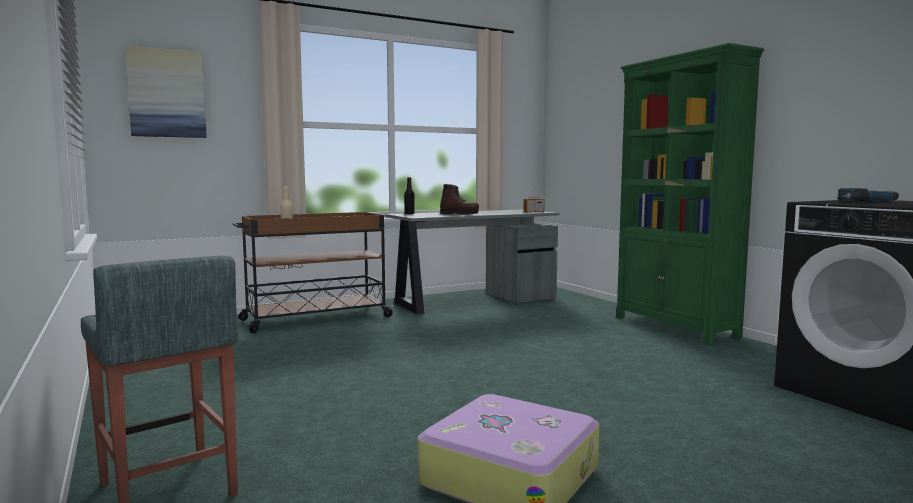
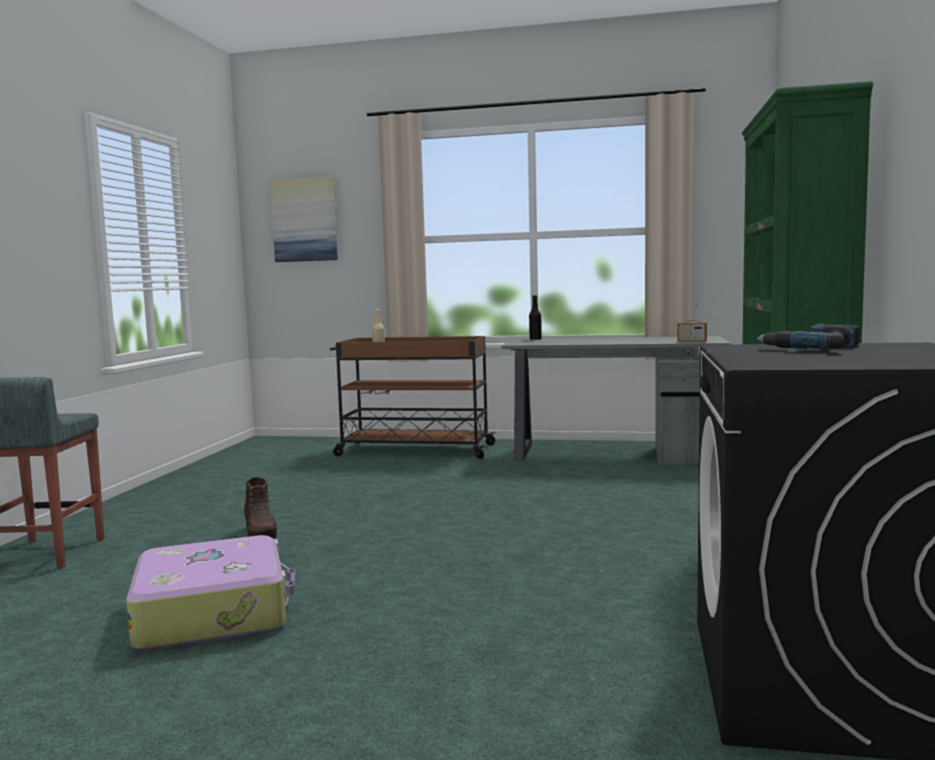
camera: 40 degrees right, 0 degrees up
brown boot [440,184,479,214] -> brown boot moved to [244,477,277,539]

